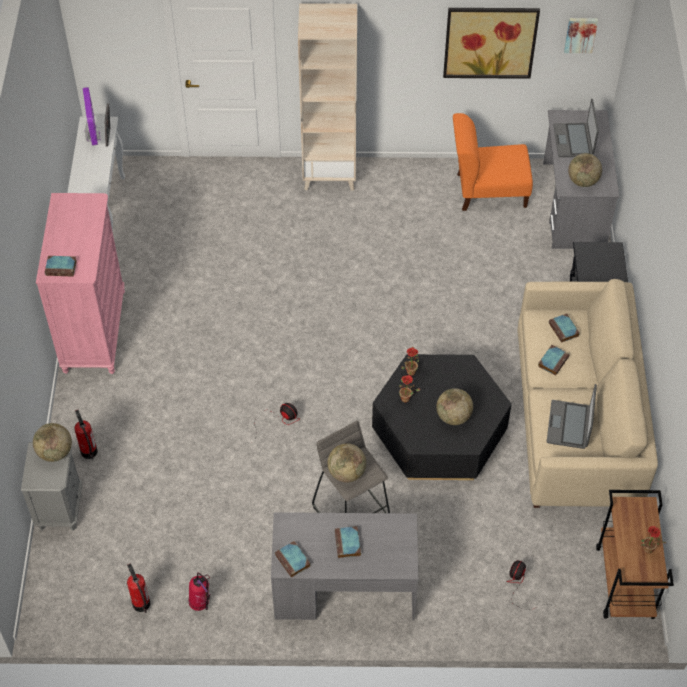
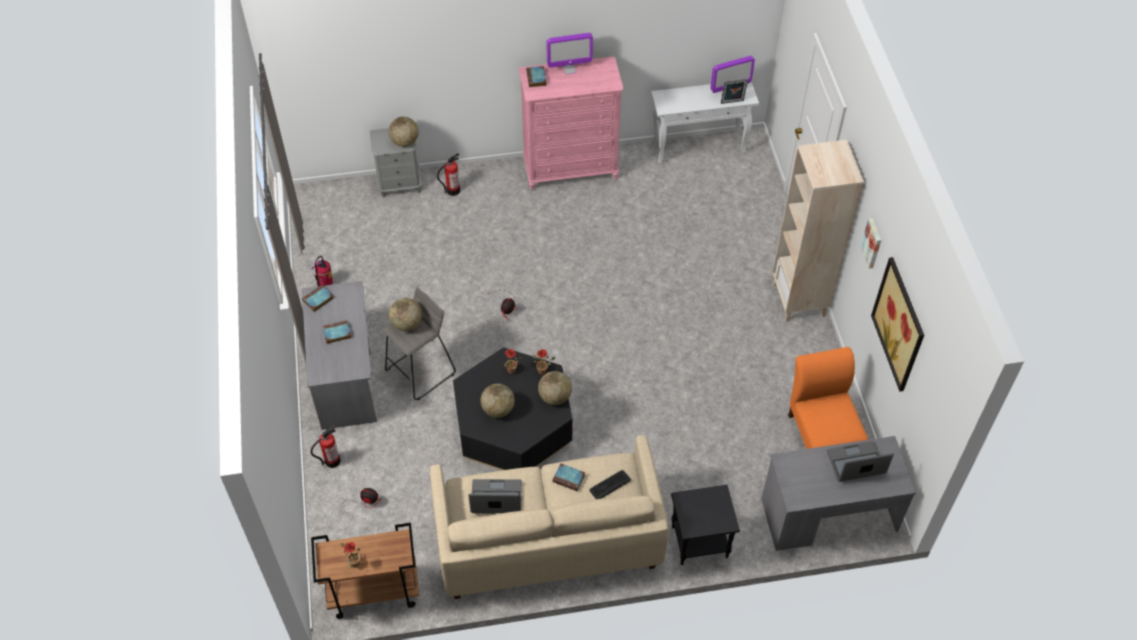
camera: 80 degrees right, 0 degrees up
fire extinguisher [127,563,150,613] -> fire extinguisher moved to [310,425,341,468]
book [549,313,580,343] -> keyboard [589,470,631,499]
picture [564,18,598,53] -> picture moved to [860,218,881,269]
globe [568,153,602,187] -> globe moved to [538,371,572,405]
none -> monitor [547,33,593,74]

